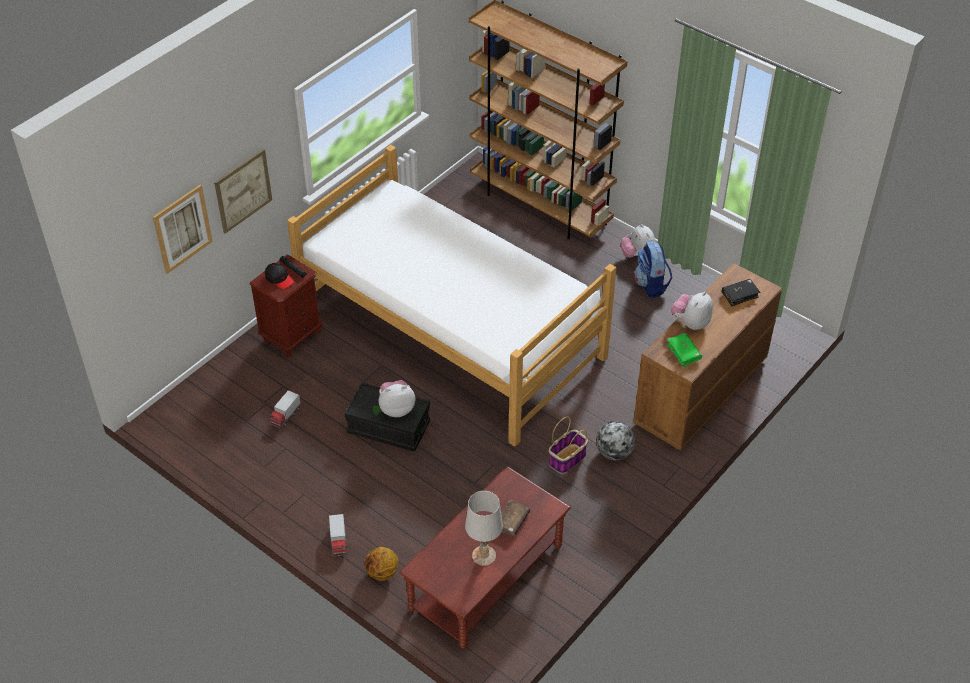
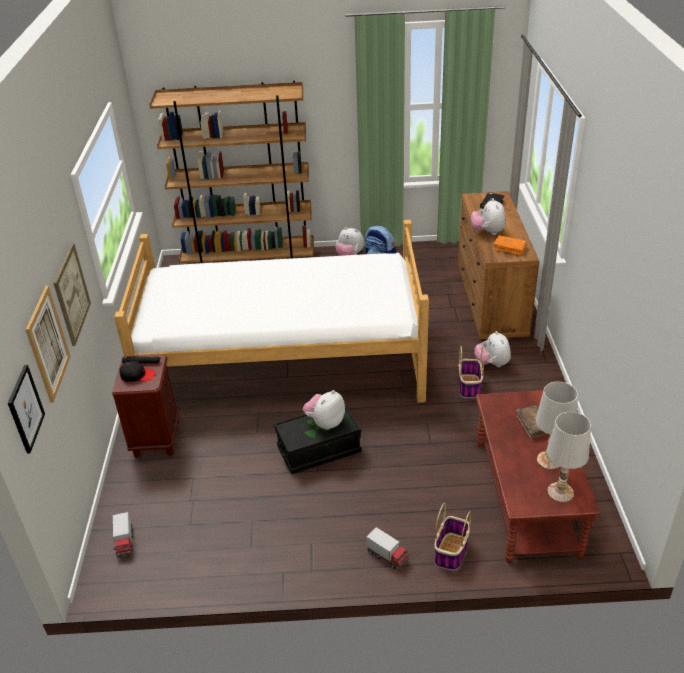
camera: 40 degrees left, 10 degrees down
toy truck [269,390,300,429] -> toy truck moved to [113,512,133,558]
basketball [365,547,398,581] -> basket [434,503,471,570]
globe [596,421,635,460] -> plush toy [474,331,511,367]
green book [667,333,702,367] -> orange book [493,235,526,256]
none -> picture [8,365,45,454]
none -> white table lamp [547,412,591,502]

